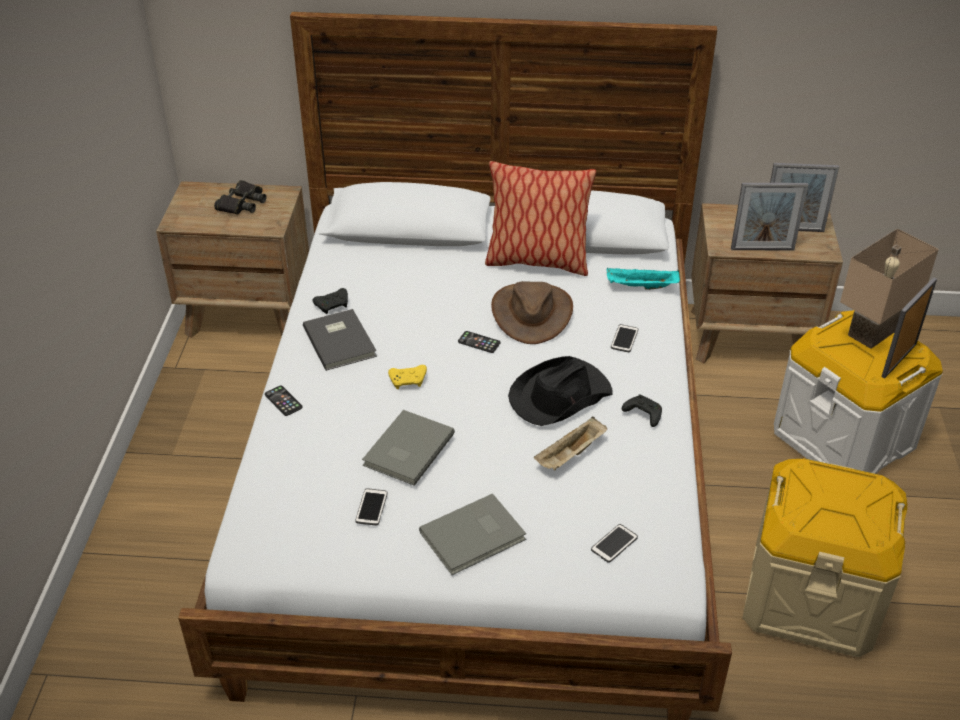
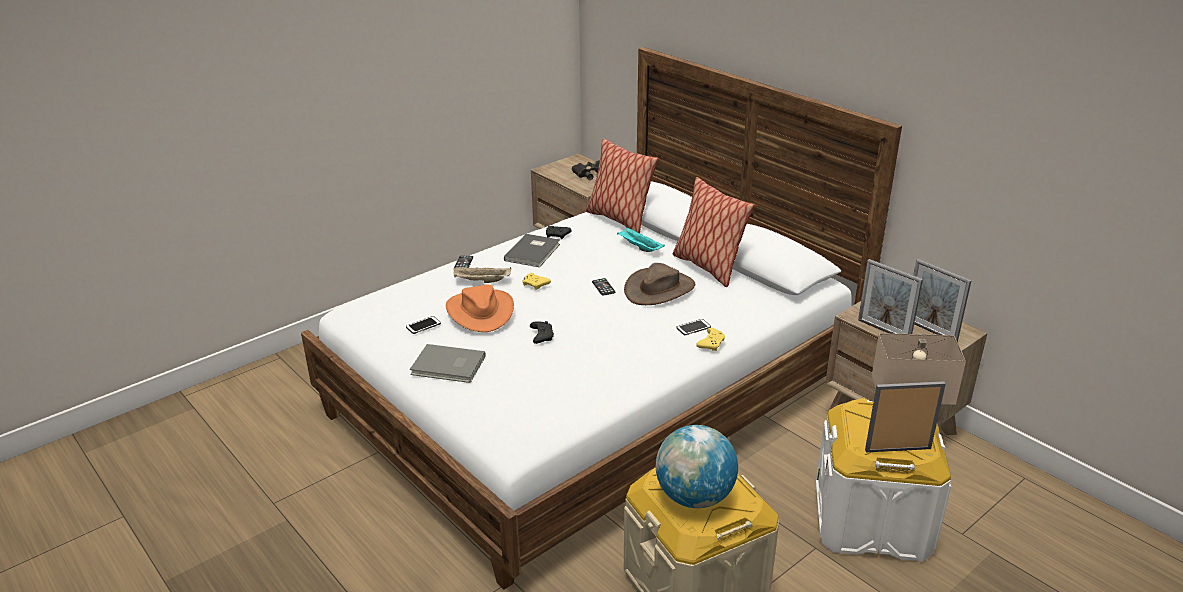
camera: 45 degrees right, 10 degrees down
grey book [362,410,455,486] -> orange hat [446,284,514,332]
black hat [508,356,613,426] -> none
beige tray [534,417,607,471] -> beige tray moved to [453,267,511,283]
phone [591,524,638,563] -> none
turquoise tray [607,268,680,290] -> turquoise tray moved to [617,227,665,252]
black game controller [622,394,662,427] -> black game controller moved to [530,321,554,344]
none -> pillow [586,138,659,233]
none -> globe [656,425,738,508]
none -> yellow game controller [696,328,725,351]

